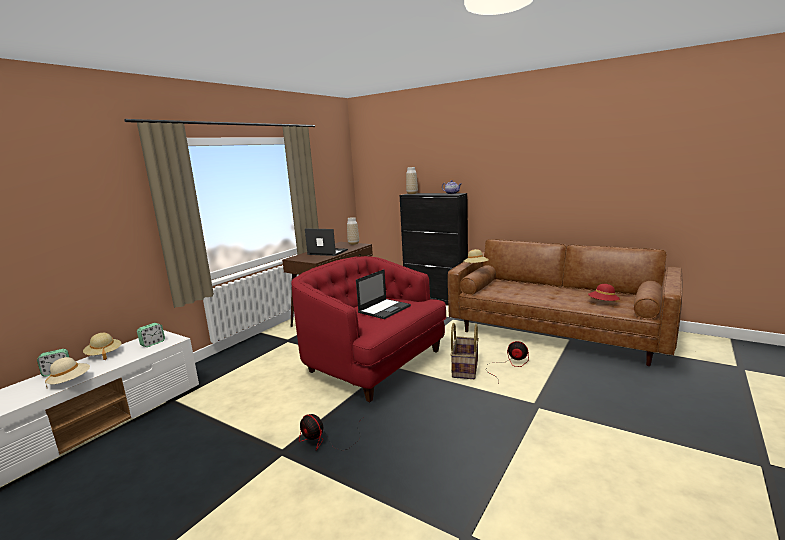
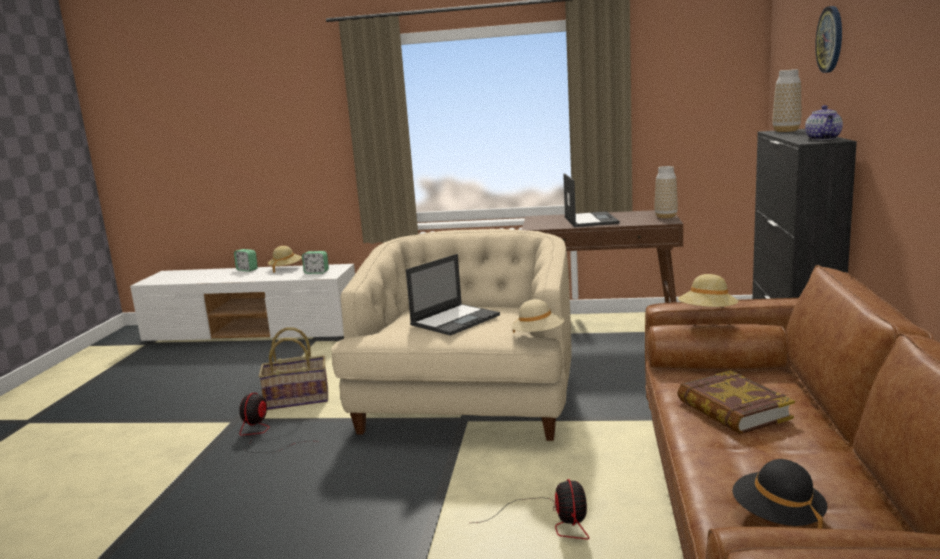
camera: 65 degrees right, 0 degrees up
beige hat [45,357,90,387] -> beige hat moved to [512,299,564,333]
red armchair [291,256,446,402] -> beige armchair [331,229,572,441]
laptop [356,269,411,319] -> laptop turned 60 degrees counterclockwise [406,254,500,336]
basket [450,323,479,379] -> basket moved to [258,327,328,410]
red hat [588,284,620,302] -> black hat [732,459,827,529]
none -> book [677,370,795,434]
none -> wall clock [815,6,842,73]

